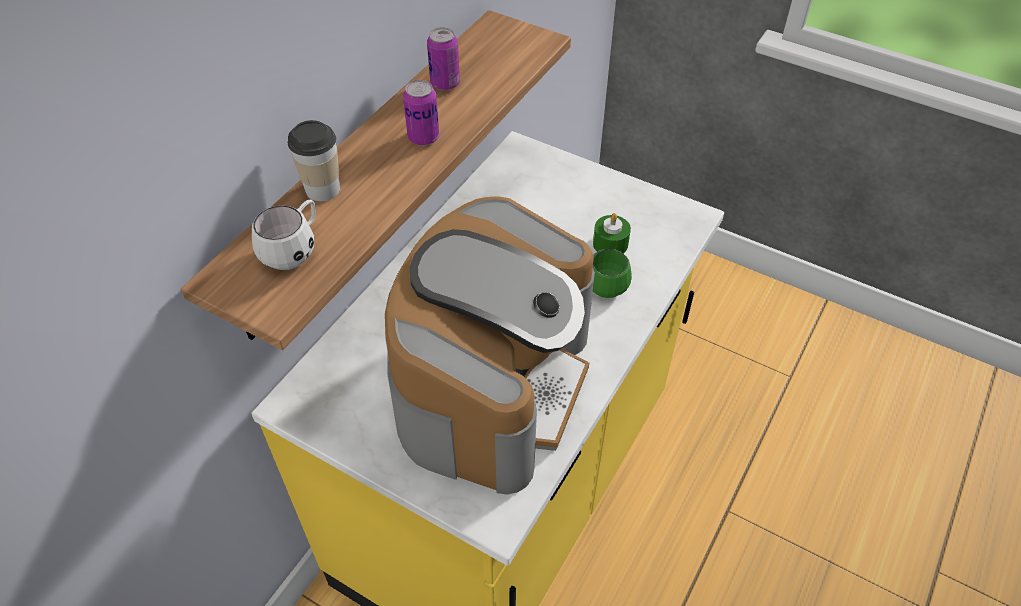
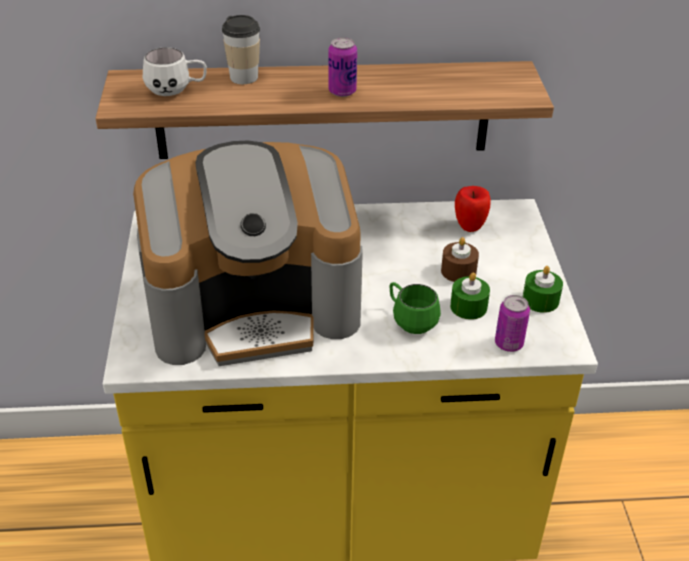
camera: 55 degrees right, 10 degrees down
can [427,27,460,91] -> can moved to [495,295,530,352]
none -> brown candle [441,237,479,282]
none -> apple [455,186,491,232]
none -> green candle [523,266,563,313]

